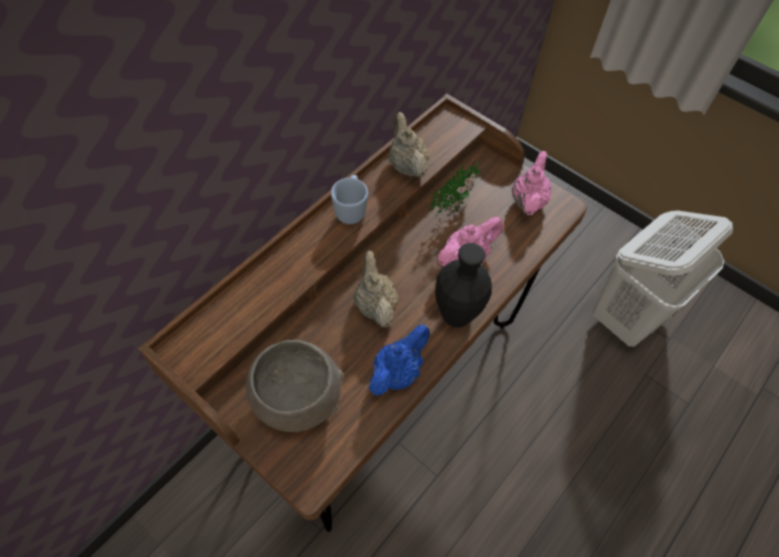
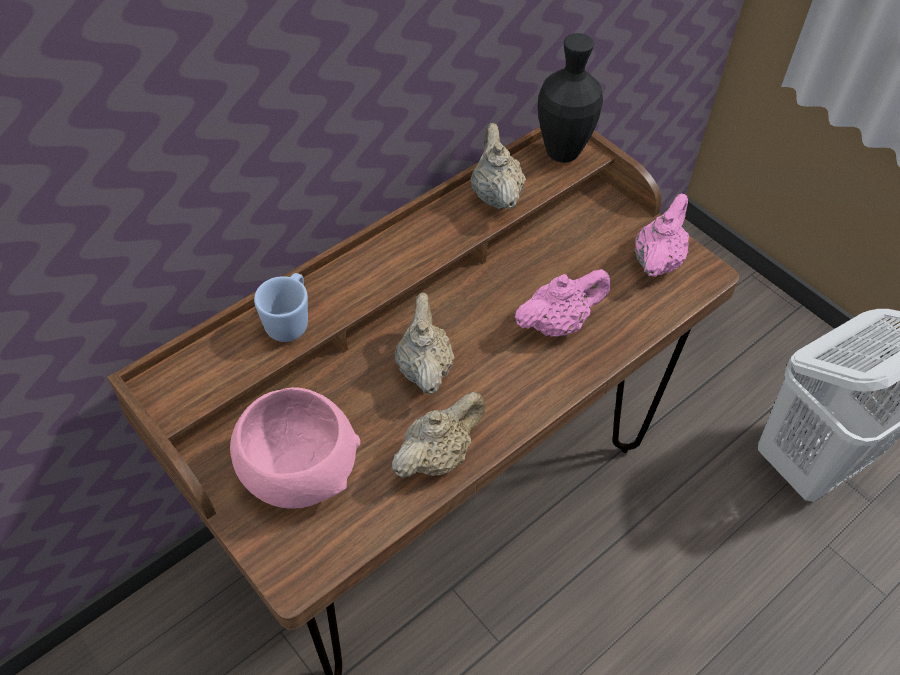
camera: 10 degrees right, 5 degrees down
grey bowl [246,340,343,432] -> pink bowl [230,387,360,509]
blue mug [331,175,368,224] -> blue mug moved to [254,273,308,342]
blue teapot [369,324,430,396] -> beige teapot [392,392,486,478]
potted plant [429,160,480,218] -> none
black vase [435,243,492,328] -> black vase moved to [538,33,603,163]

